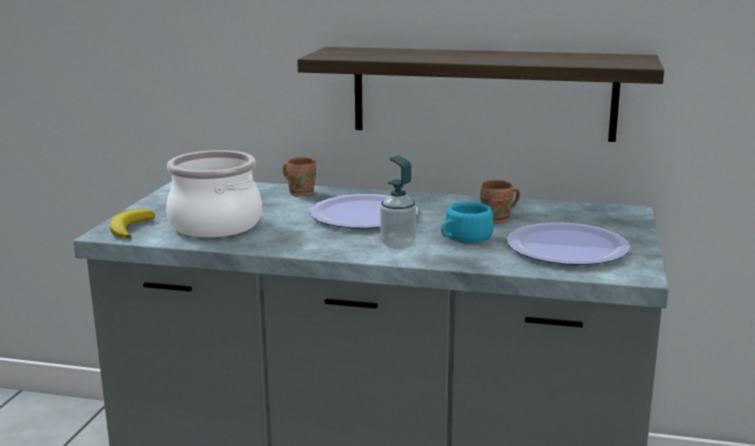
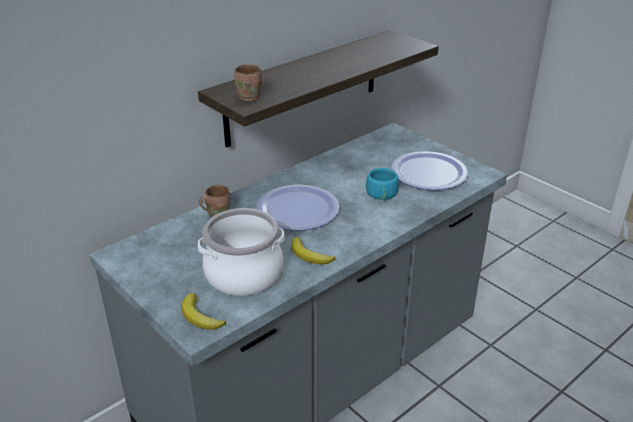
camera: 55 degrees left, 15 degrees up
soap dispenser [380,155,416,249] -> none
brown mug [480,180,520,224] -> brown mug moved to [234,64,262,101]
none -> banana [291,237,335,264]

